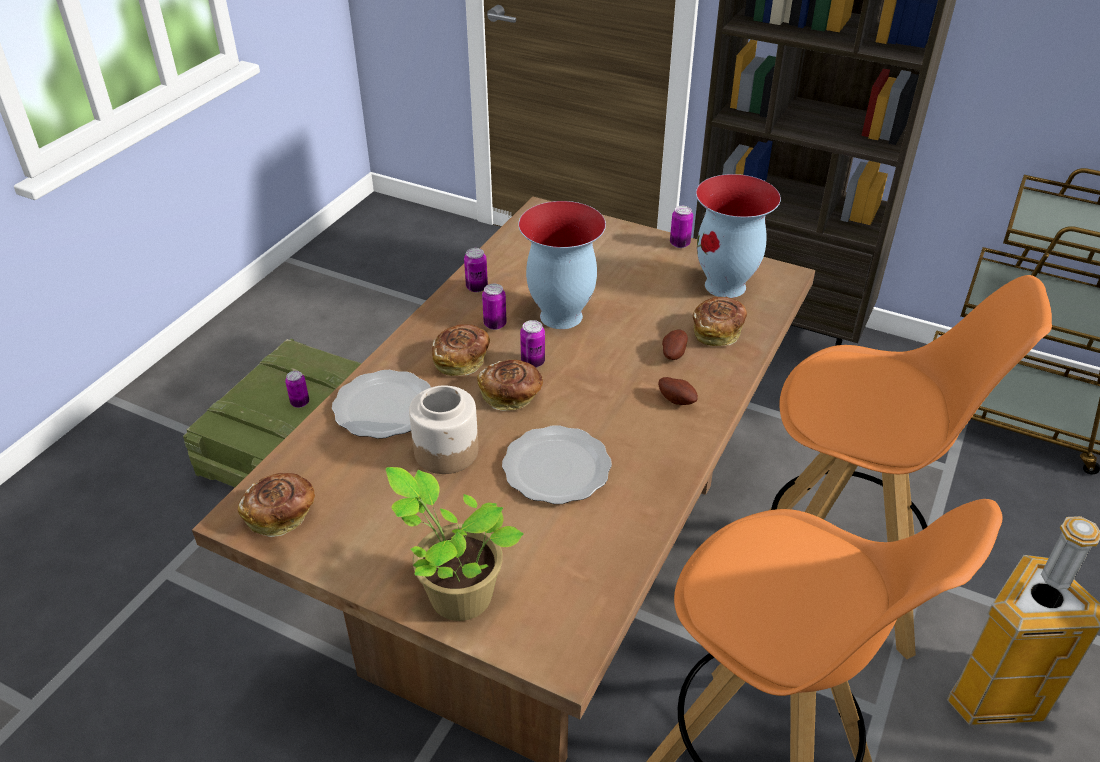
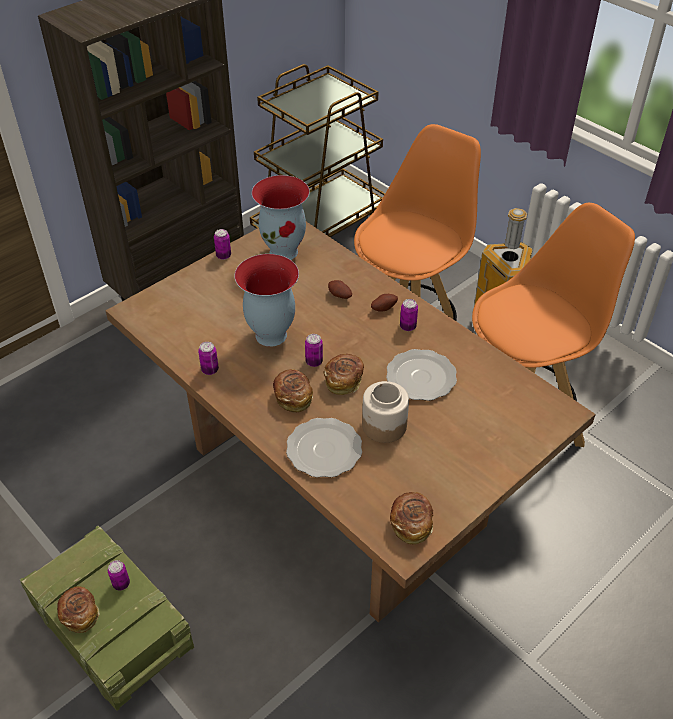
camera: 70 degrees left, 5 degrees up
potted plant [386,467,524,621] -> none
can [482,284,507,330] -> can moved to [400,299,418,331]
bread [693,297,747,346] -> bread moved to [57,586,99,633]

